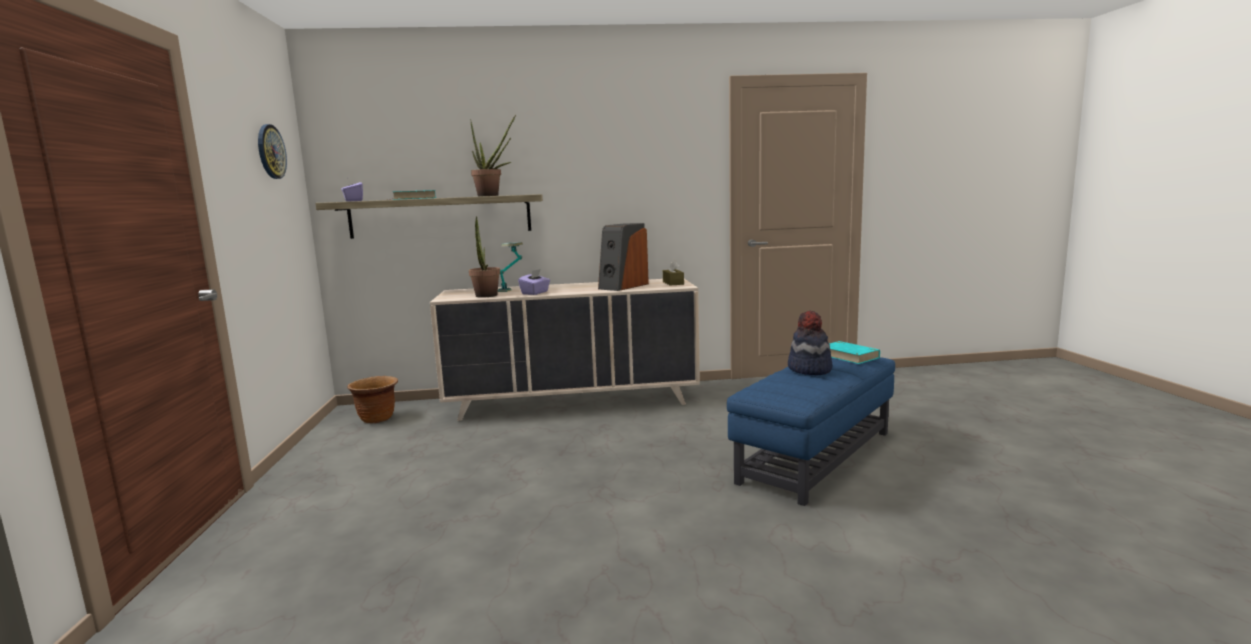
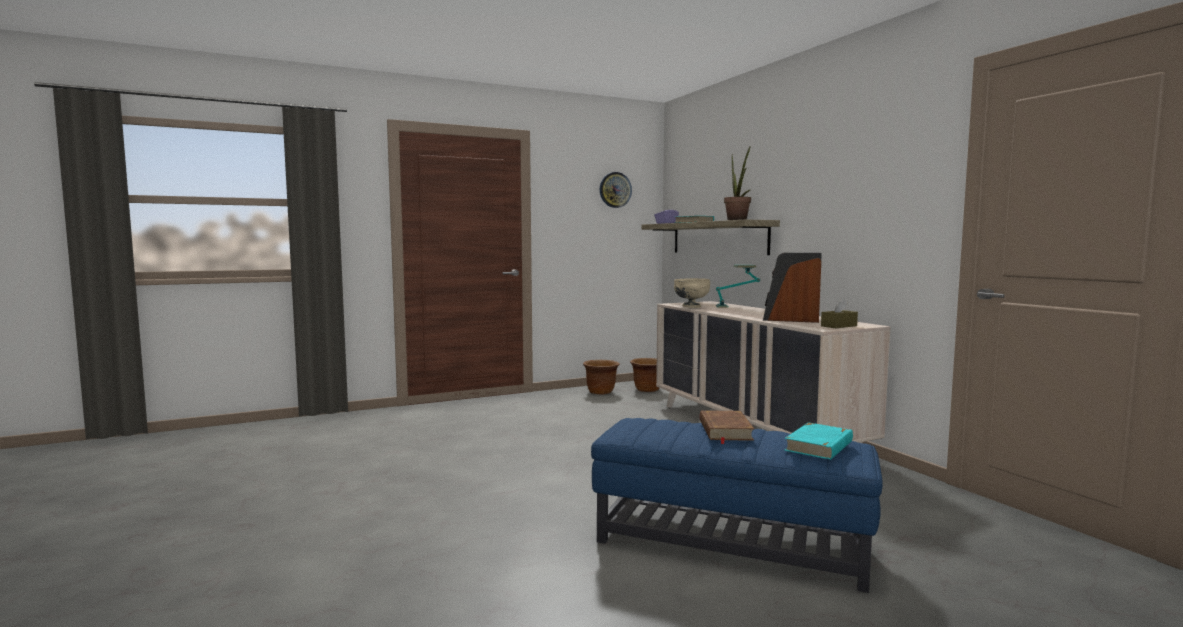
camera: 70 degrees right, 5 degrees down
potted plant [469,216,500,298] -> beige bowl [674,278,710,308]
purple tissue box [518,269,550,295] -> none
hat [788,311,832,375] -> brown book [700,410,754,444]
none -> brown planter [583,360,620,395]

